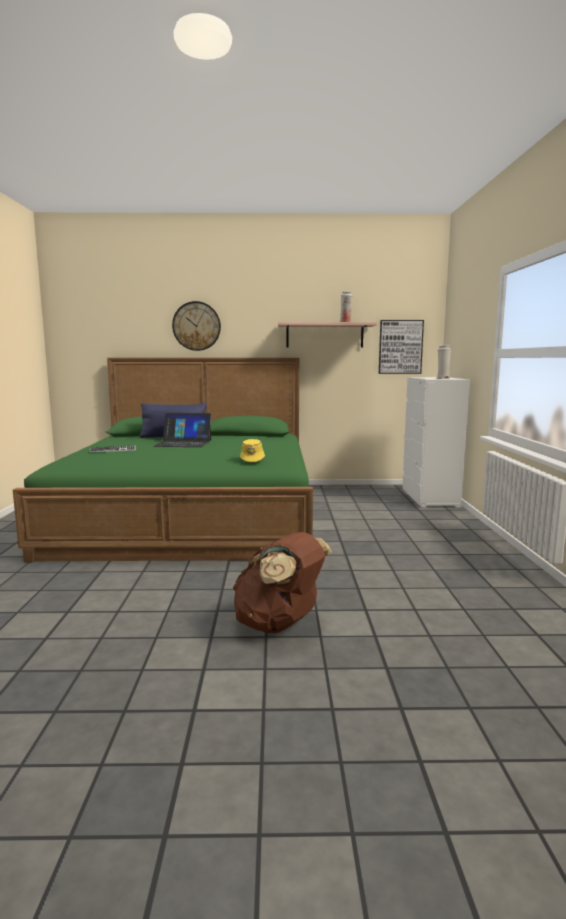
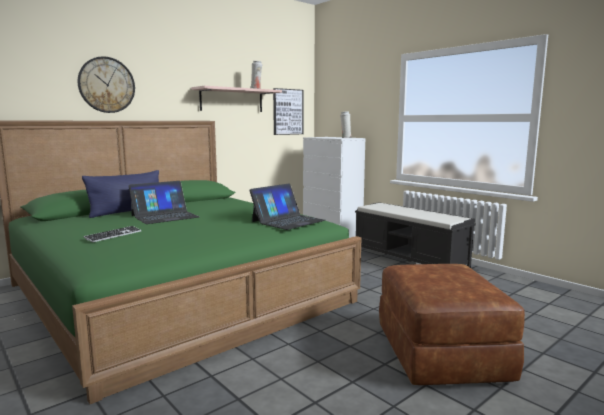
camera: 40 degrees left, 0 degrees up
brown backpack [233,532,332,633] -> brown ottoman [379,264,525,385]
yellow hat [240,439,265,462] -> laptop [249,183,325,230]
none -> black bench [355,202,476,268]

